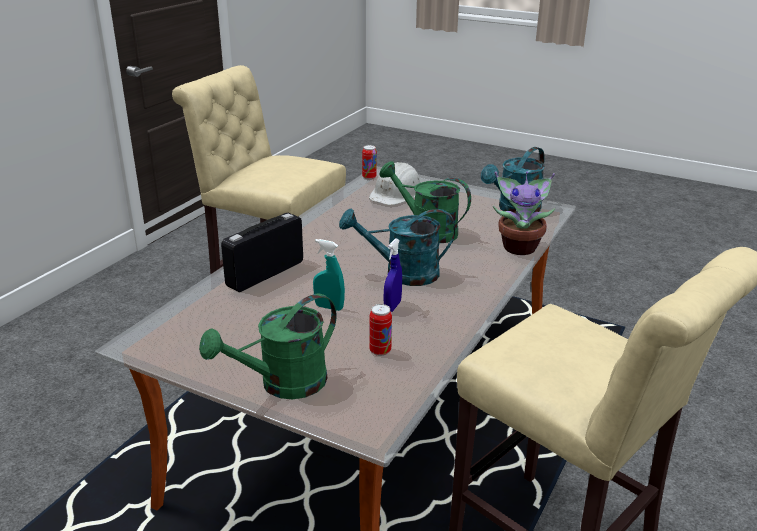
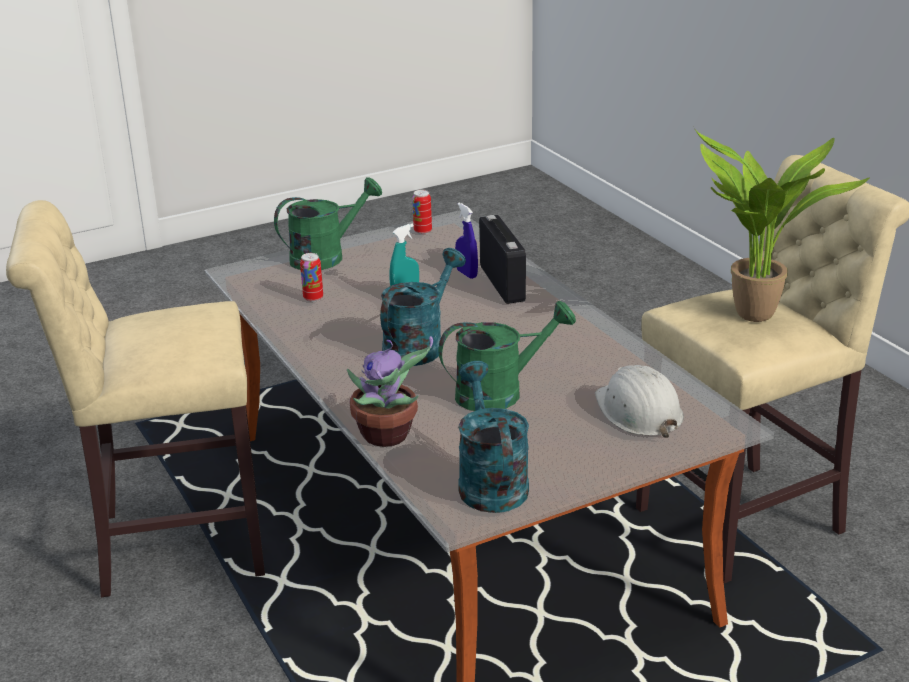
camera: 125 degrees right, 0 degrees up
green watering can [199,293,337,399] -> green watering can turned 60 degrees clockwise [274,177,382,270]
can [362,145,377,180] -> can moved to [412,190,432,234]
blue spray bottle [384,238,402,312] -> blue spray bottle moved to [455,203,478,279]
none -> potted plant [694,128,870,322]

